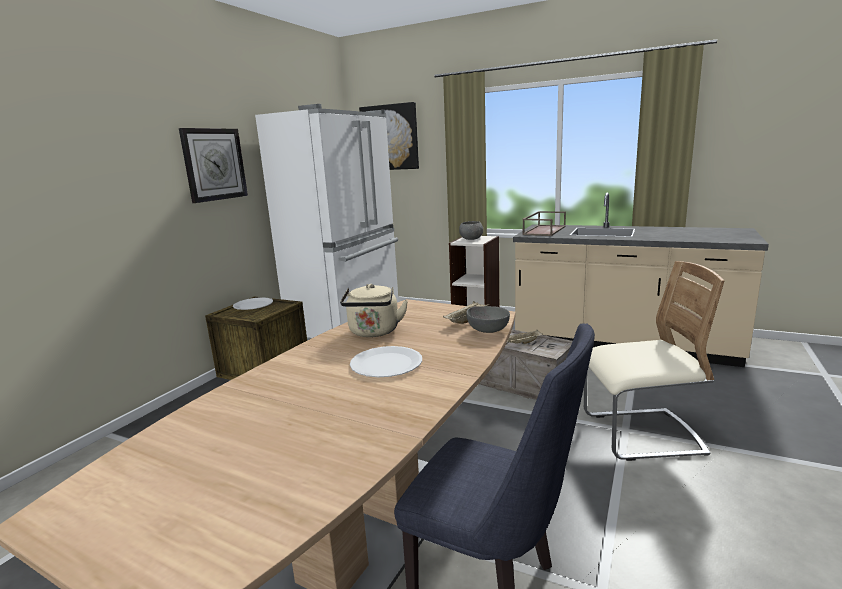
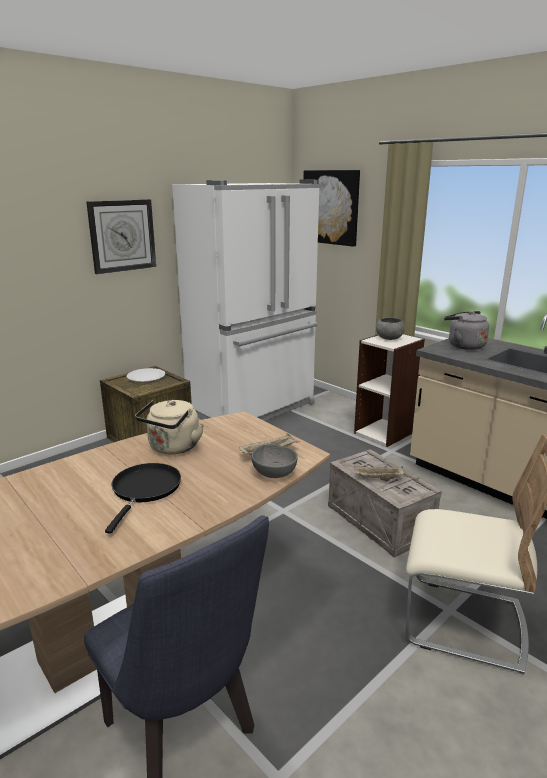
camera: 20 degrees right, 5 degrees up
white plate [350,346,422,377] -> black frying pan [105,463,181,534]
brown tray [522,211,566,236] -> grey kettle [444,311,489,350]

